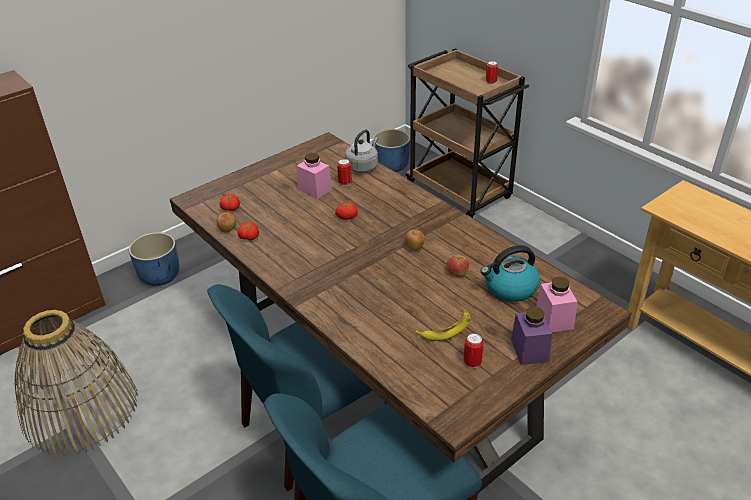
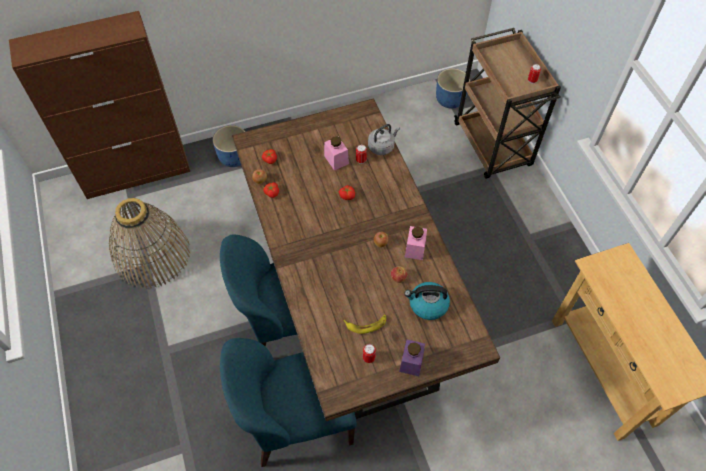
camera: 20 degrees right, 20 degrees up
pink jar [536,277,578,332] -> pink jar moved to [405,226,427,260]

